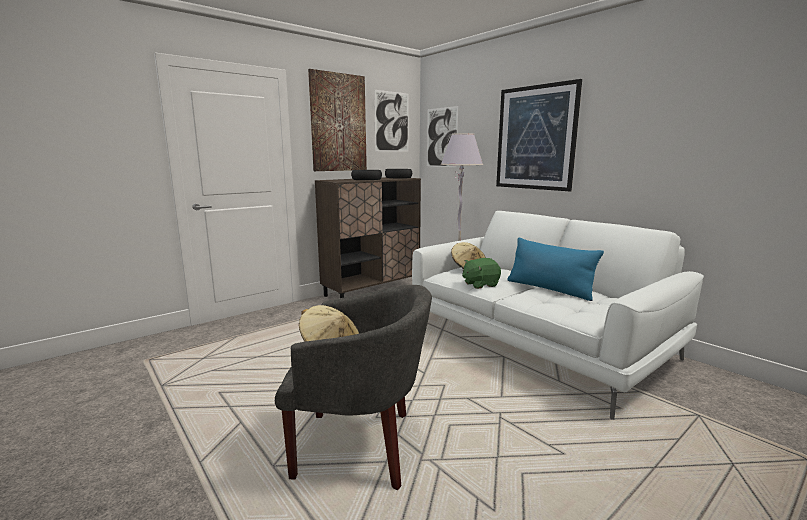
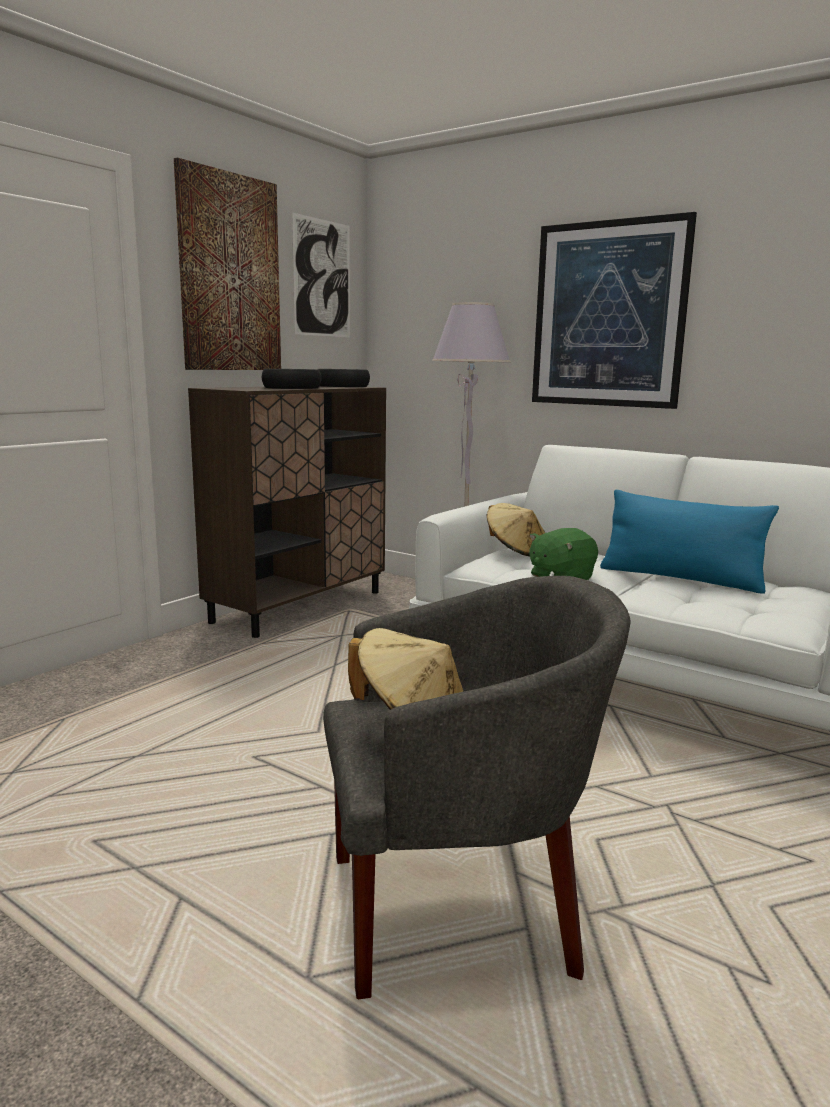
camera: 15 degrees left, 0 degrees up
picture [427,106,458,167] -> none

